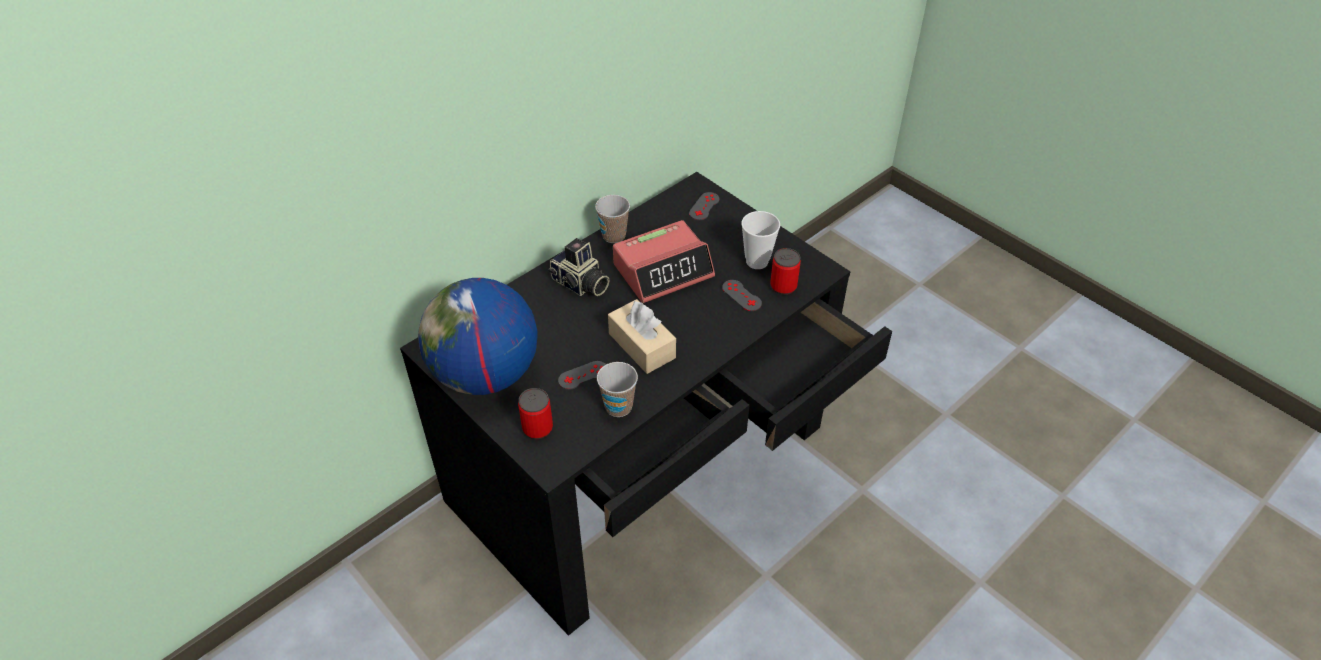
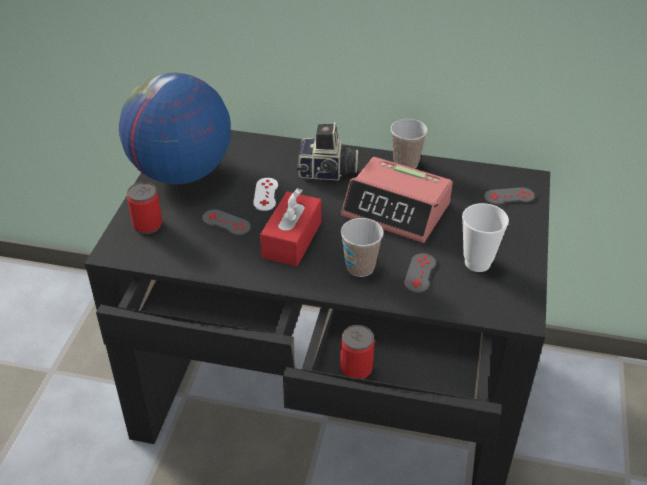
camera: 55 degrees right, 5 degrees down
camera [548,238,609,296] -> camera turned 90 degrees counterclockwise [297,122,358,180]
cup [597,362,638,417] -> cup moved to [341,218,384,277]
beige tissue box [608,299,676,374] -> red tissue box [260,188,322,266]
can [770,248,801,295] -> can moved to [340,325,375,379]
none -> white game controller [253,178,278,211]

